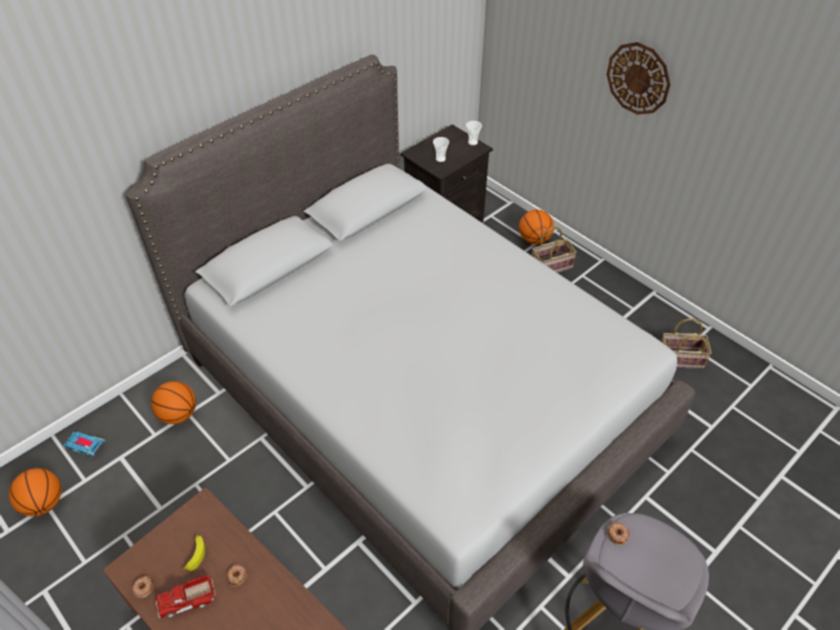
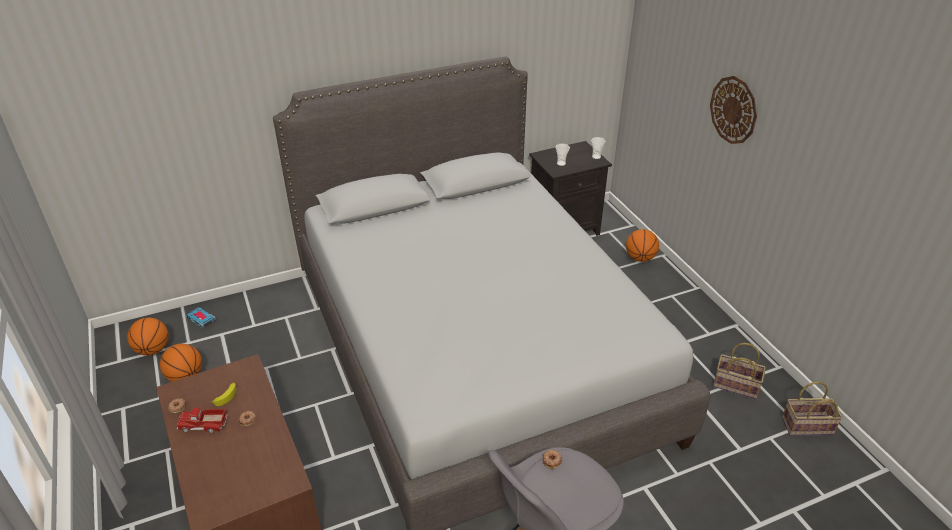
camera: 20 degrees right, 10 degrees down
basketball [151,381,196,424] -> basketball moved to [160,344,202,382]
basket [532,227,577,273] -> basket moved to [782,381,843,436]

